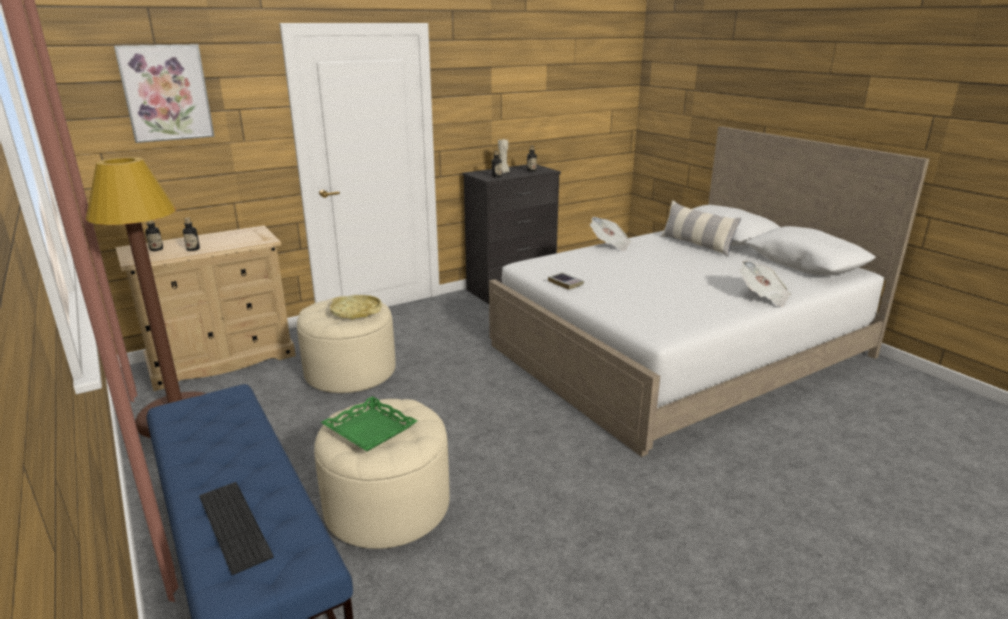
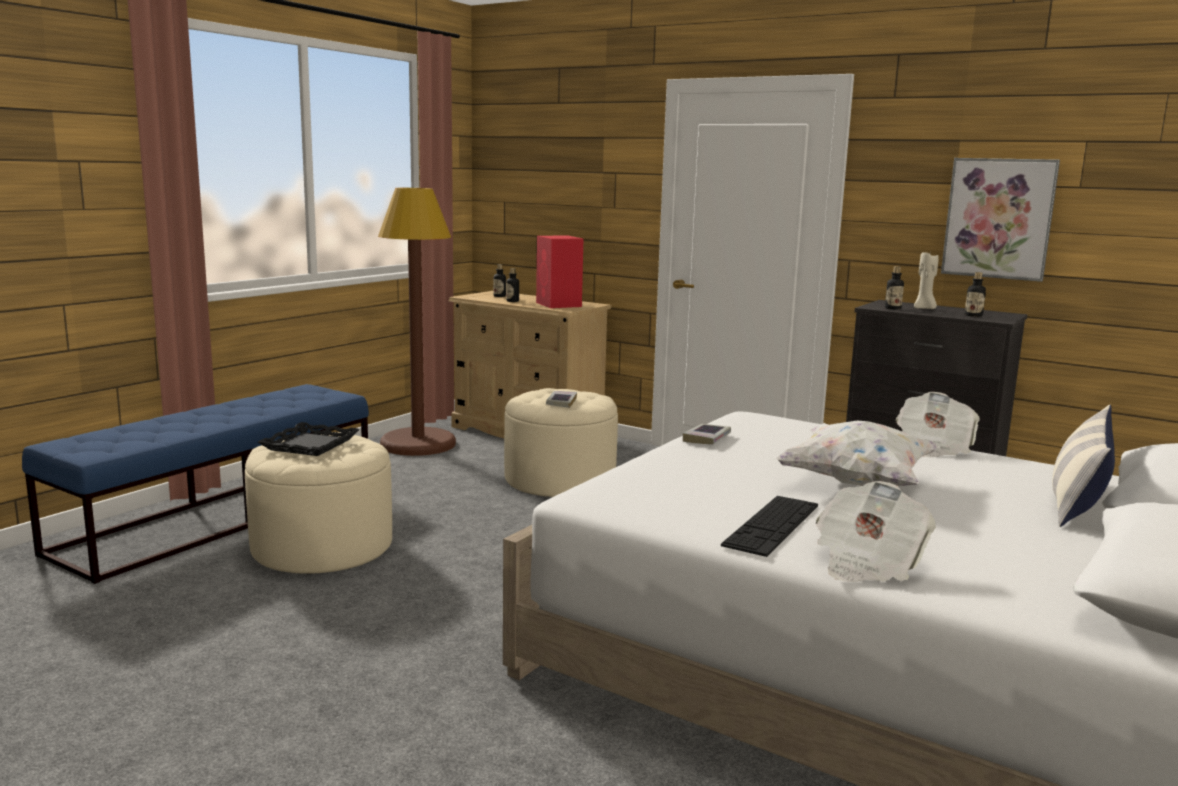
camera: 65 degrees right, 10 degrees down
picture [114,45,215,143] -> picture moved to [941,158,1060,282]
keyboard [199,482,274,575] -> keyboard moved to [721,496,818,557]
green tray [321,396,417,451] -> black tray [258,422,360,456]
yellow tray [330,295,382,320] -> book [546,391,577,408]
none -> red speaker [536,236,583,308]
none -> white pillow [775,421,940,486]

